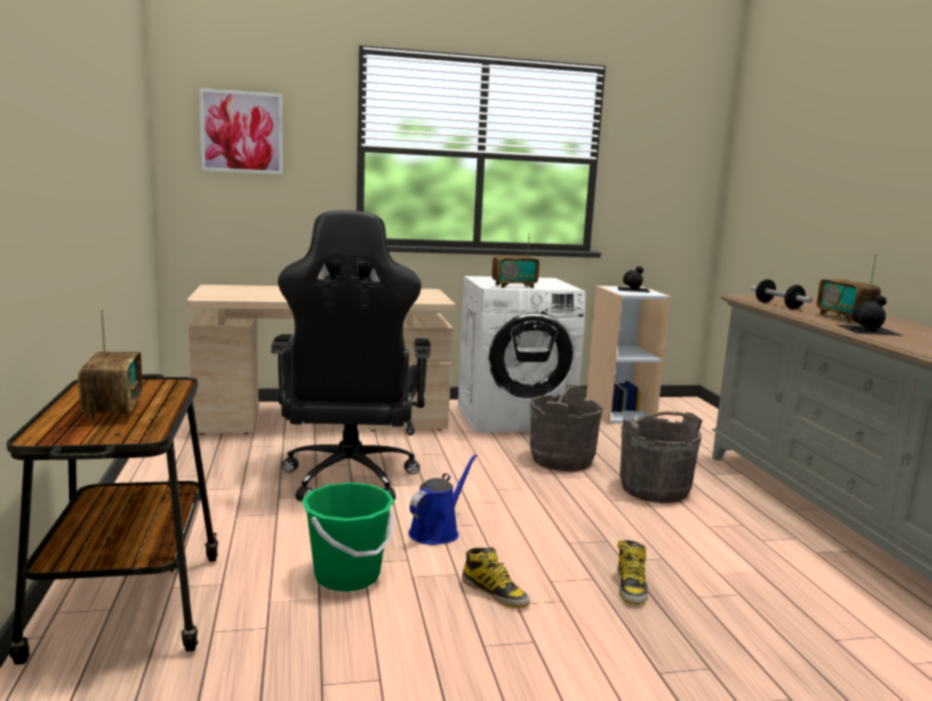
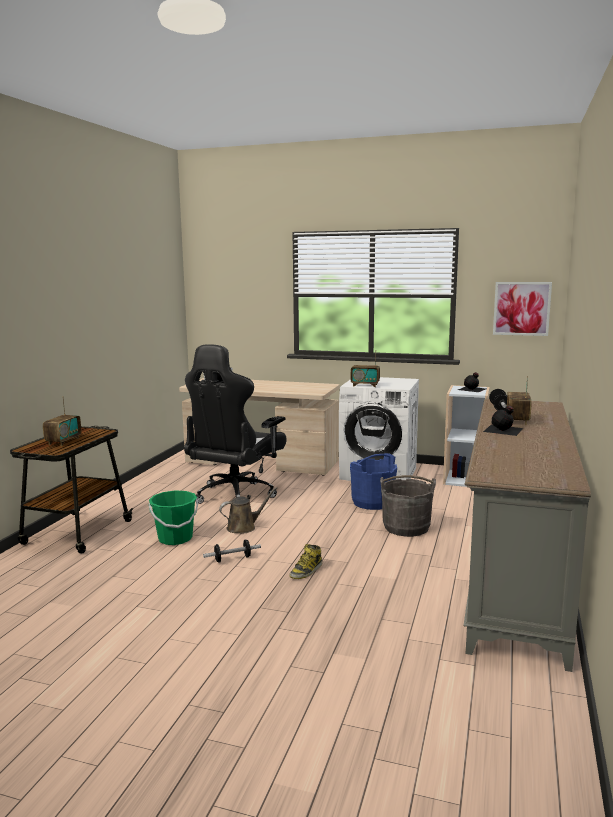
camera: 30 degrees right, 0 degrees up
picture [199,88,283,175] -> picture moved to [493,282,552,336]
blue watering can [409,454,477,545] -> brown watering can [219,487,277,533]
boot [462,547,530,608] -> dumbbell [203,539,261,562]
grey bucket [530,385,603,471] -> blue bucket [350,453,397,510]

